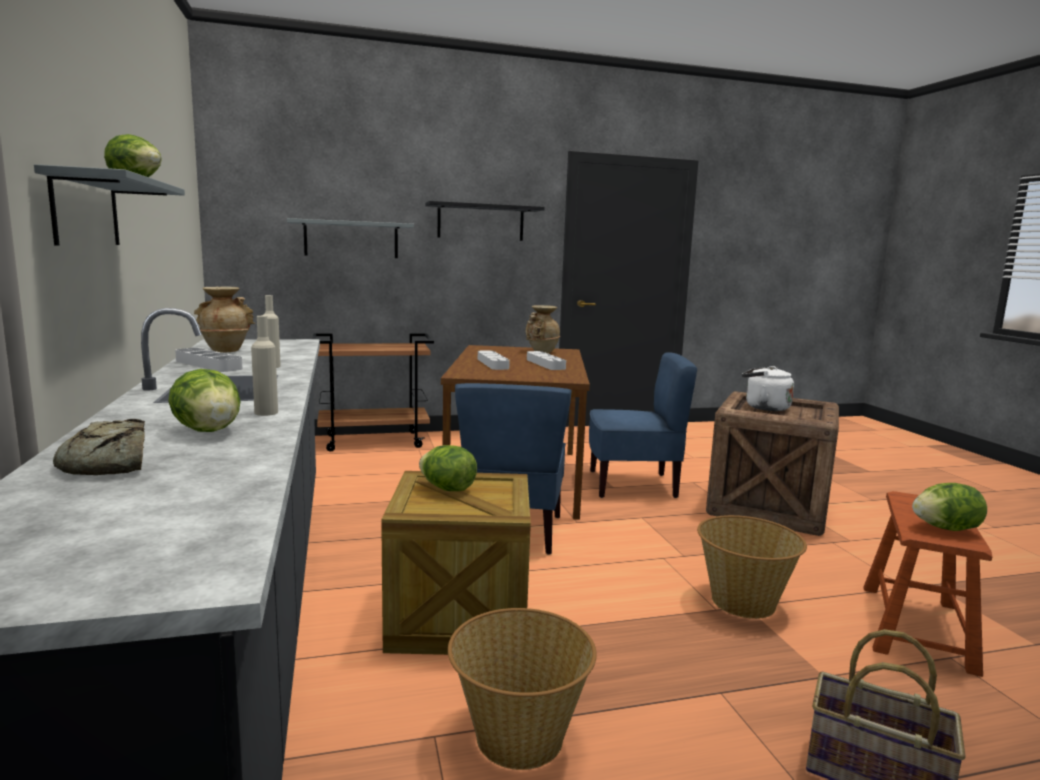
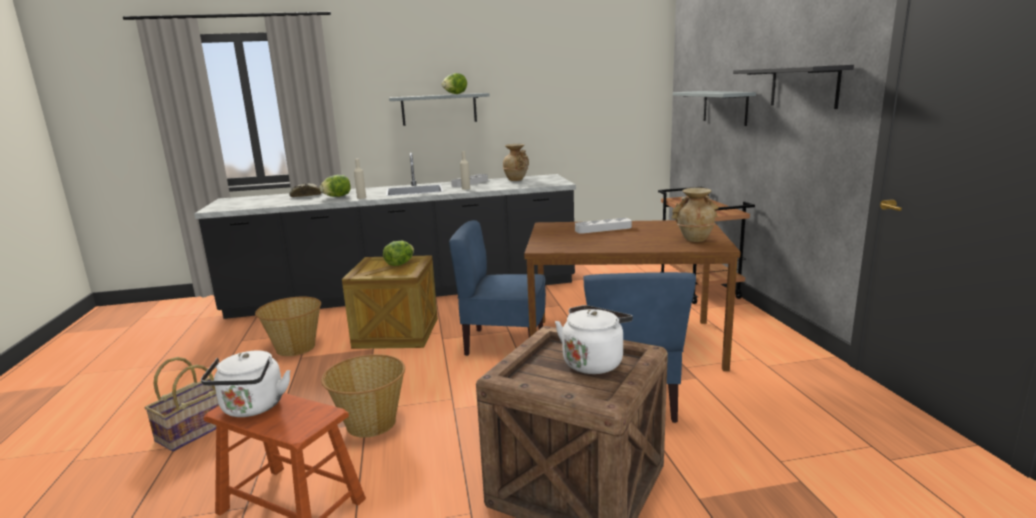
camera: 95 degrees right, 5 degrees up
grey tray [527,351,566,370] -> none
lettuce [912,483,987,531] -> white kettle [201,351,291,417]

